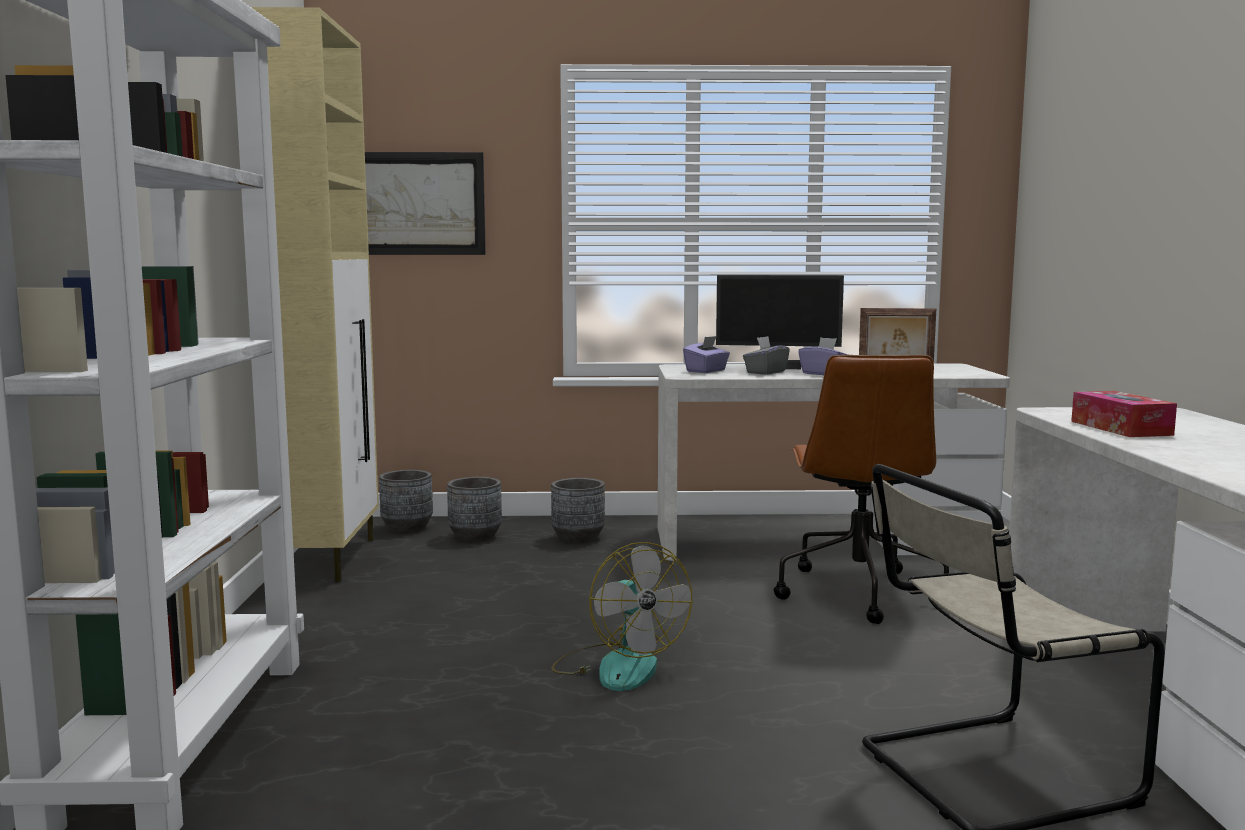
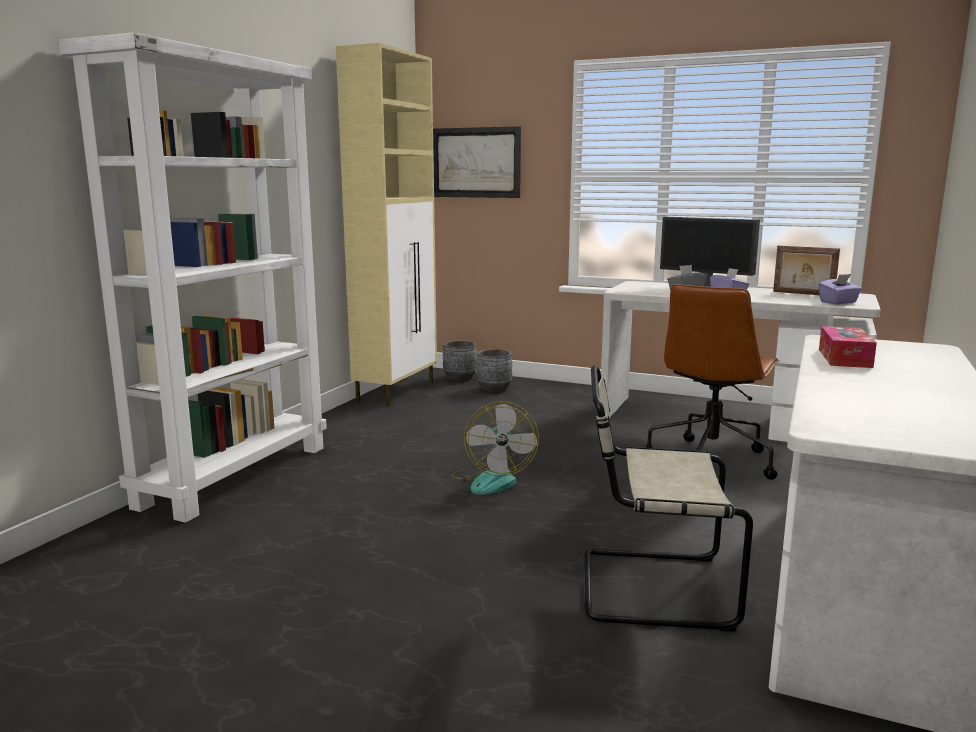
camera: 25 degrees right, 5 degrees up
grey planter [551,478,605,543] -> none
purple tissue box [683,336,730,373] -> purple tissue box moved to [819,274,862,305]

